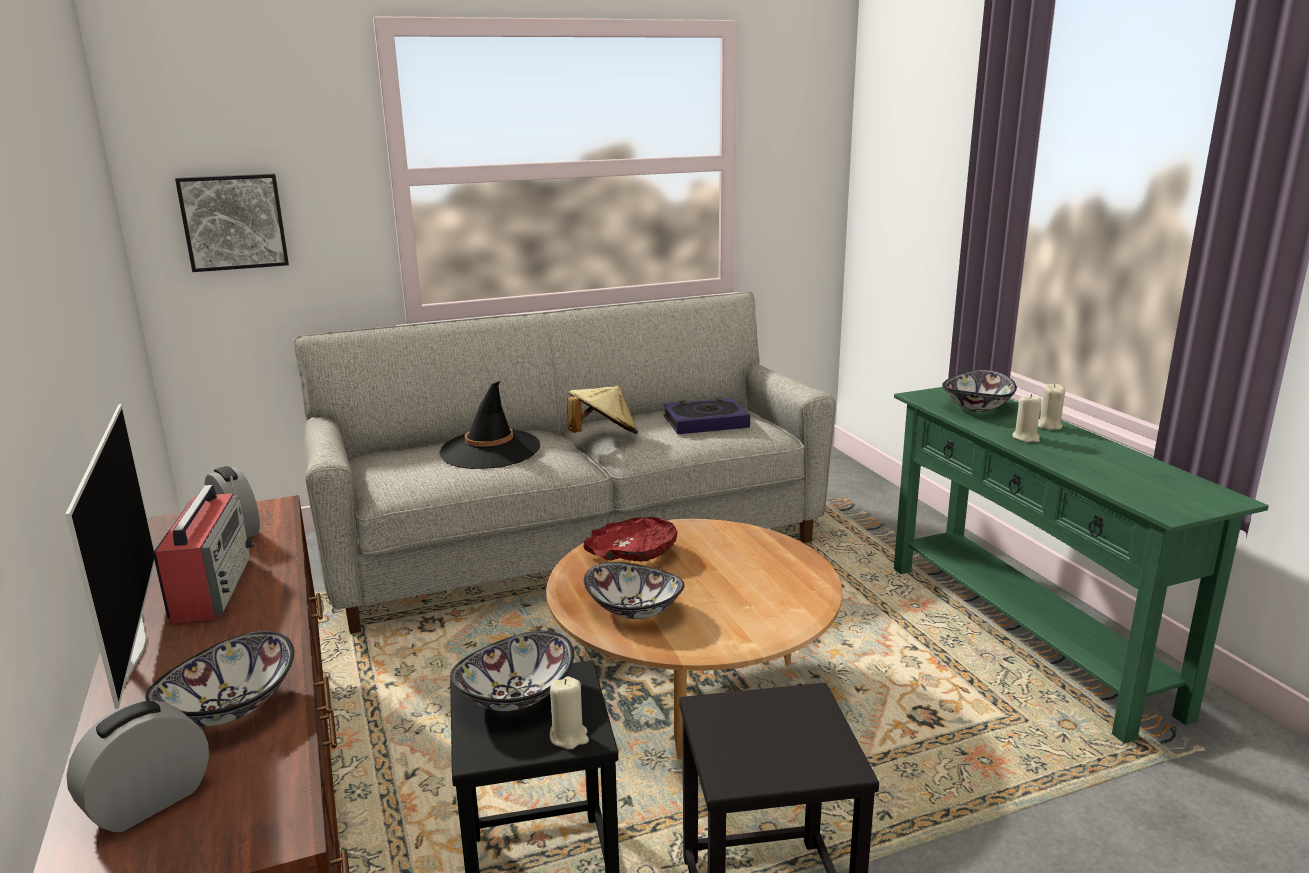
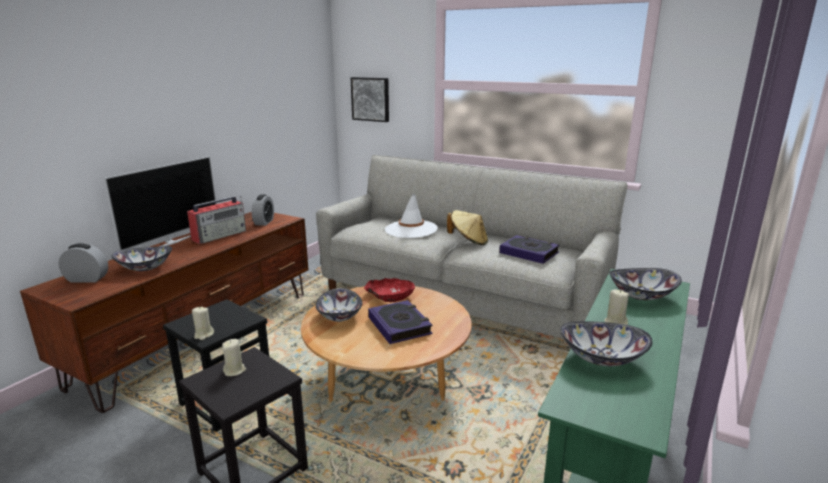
camera: 50 degrees right, 0 degrees up
black hat [439,381,540,469] -> white hat [385,194,438,238]
bowl [450,631,574,711] -> bowl moved to [560,321,653,366]
beige candle [1038,384,1065,430] -> beige candle moved to [222,339,246,376]
none -> book [368,300,433,344]

